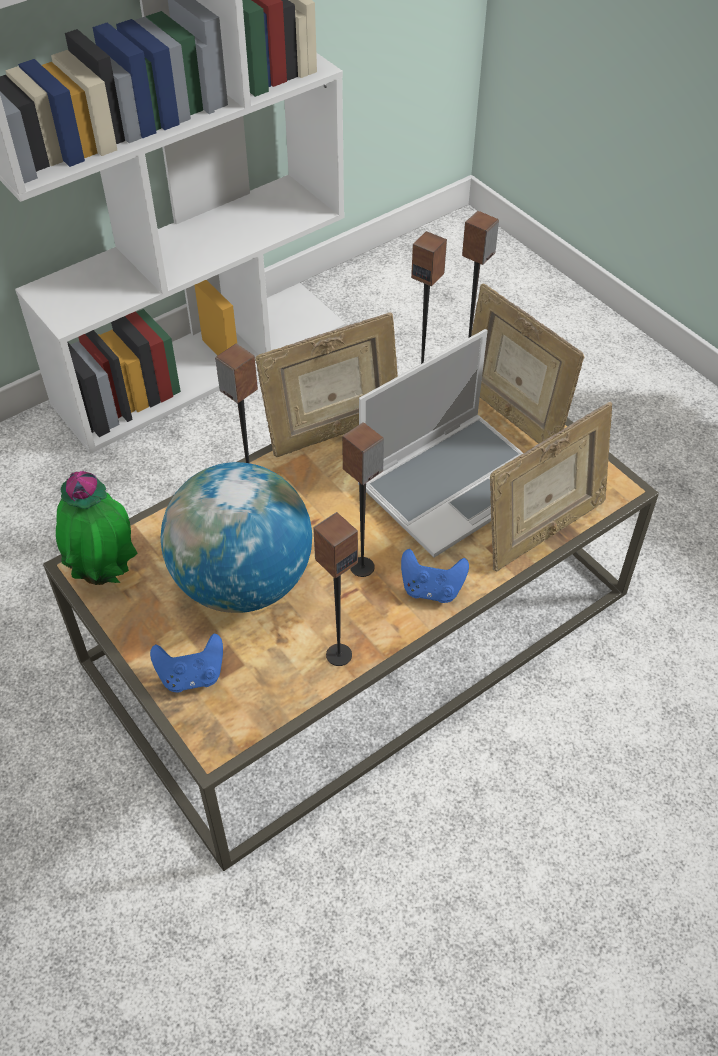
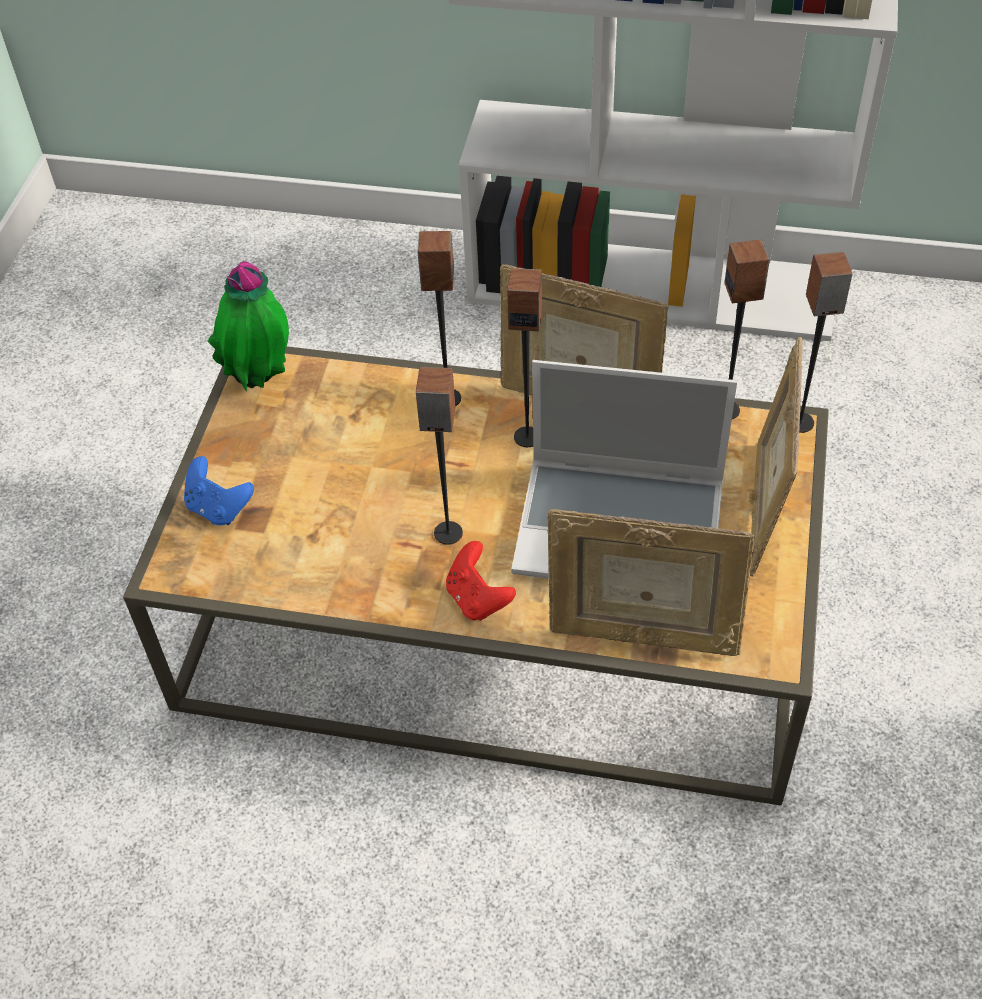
camera: 50 degrees right, 0 degrees up
globe [161,462,312,613] -> none
speaker [313,512,358,666] -> speaker moved to [507,268,542,447]
blue game controller [401,549,469,603] -> red game controller [446,541,516,621]

